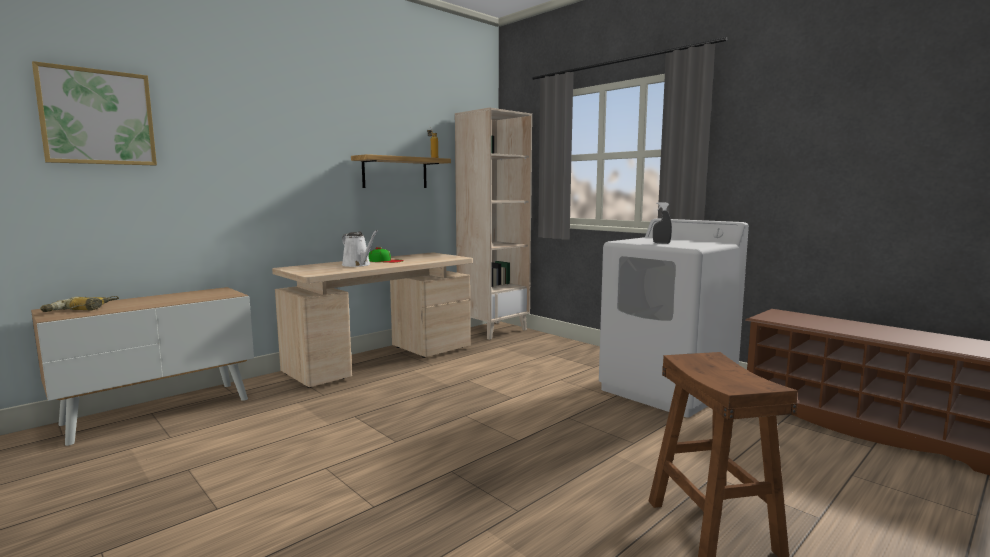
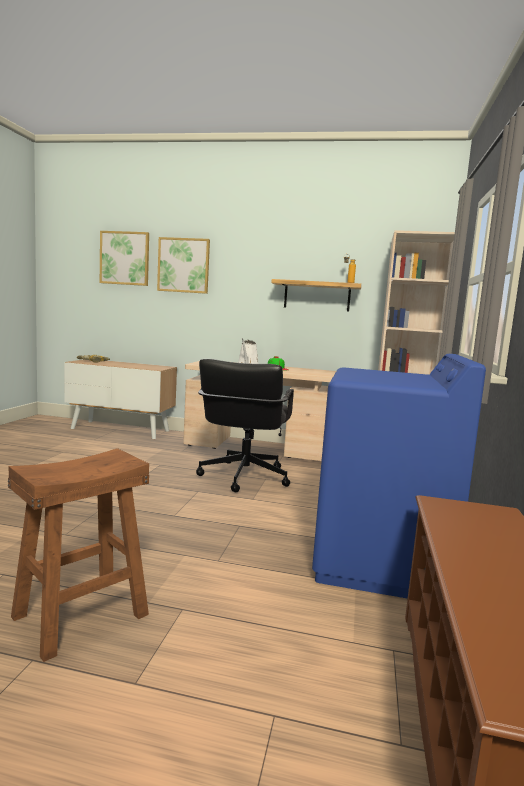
camera: 55 degrees right, 0 degrees up
white washing machine [599,219,749,417] -> blue washing machine [312,354,486,599]
grey spray bottle [653,202,672,244] -> none
none -> picture [157,237,210,294]
none -> black office chair [196,359,294,492]

